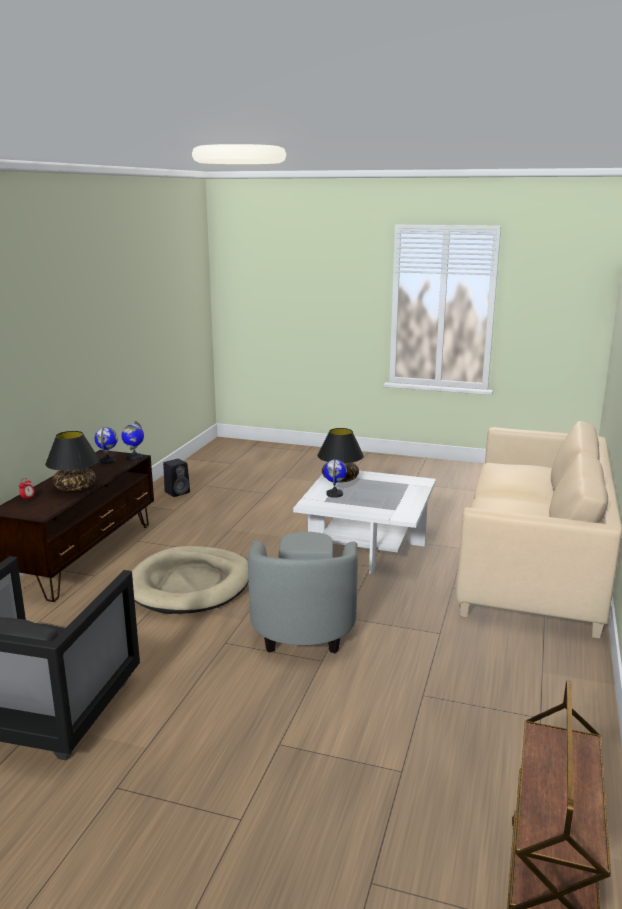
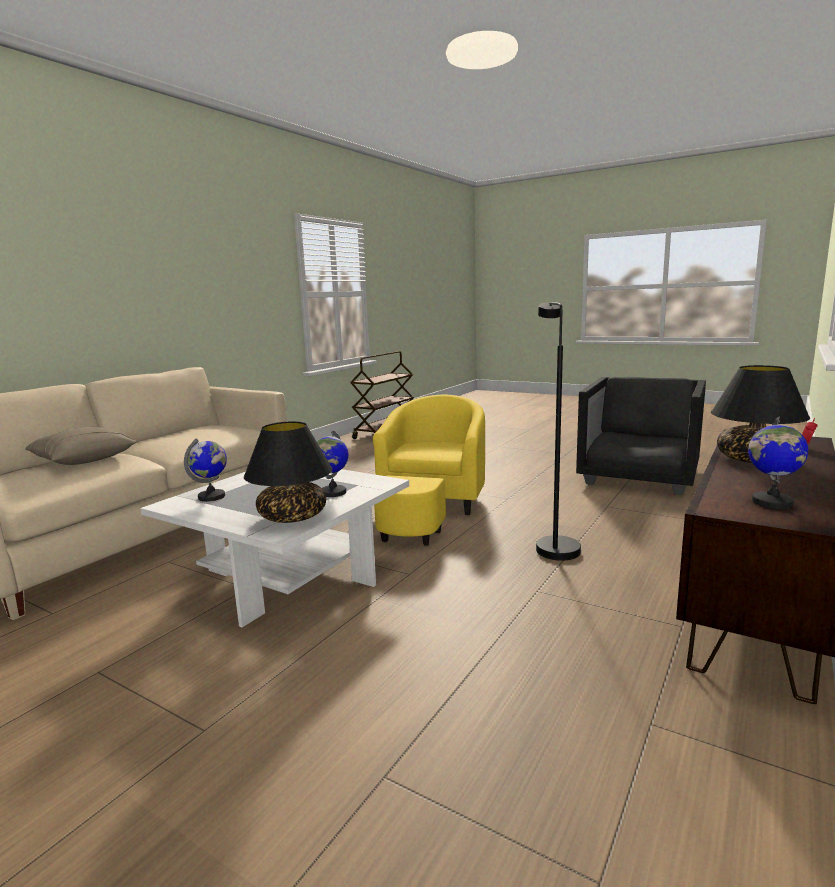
camera: 165 degrees left, 5 degrees down
globe [121,421,144,461] -> globe moved to [184,439,227,502]
beige dog bed [132,546,249,614] -> black floor lamp [536,302,581,561]
black speaker [163,459,190,497] -> none
grey armchair [248,532,358,654] -> yellow armchair [373,394,485,546]
none -> beige pillow [25,427,138,465]

